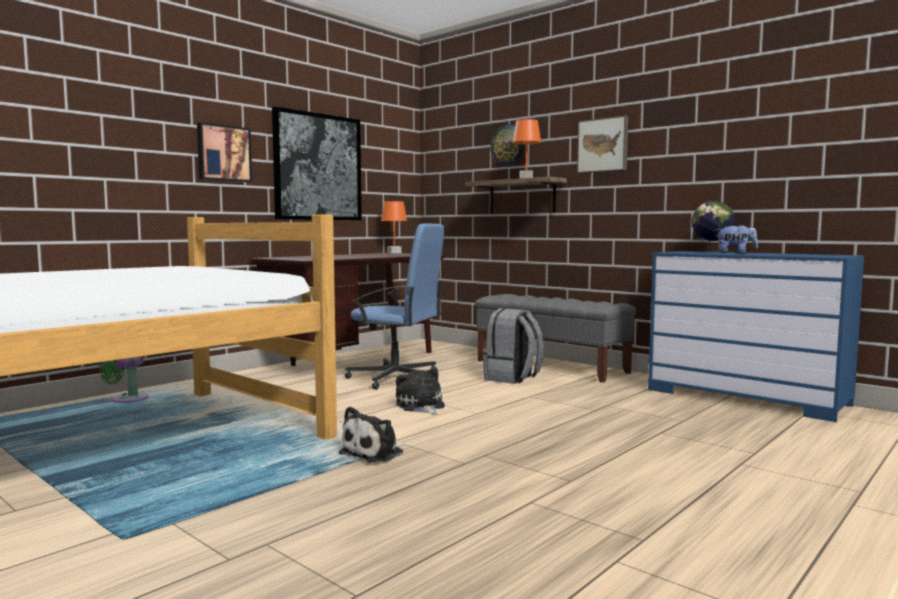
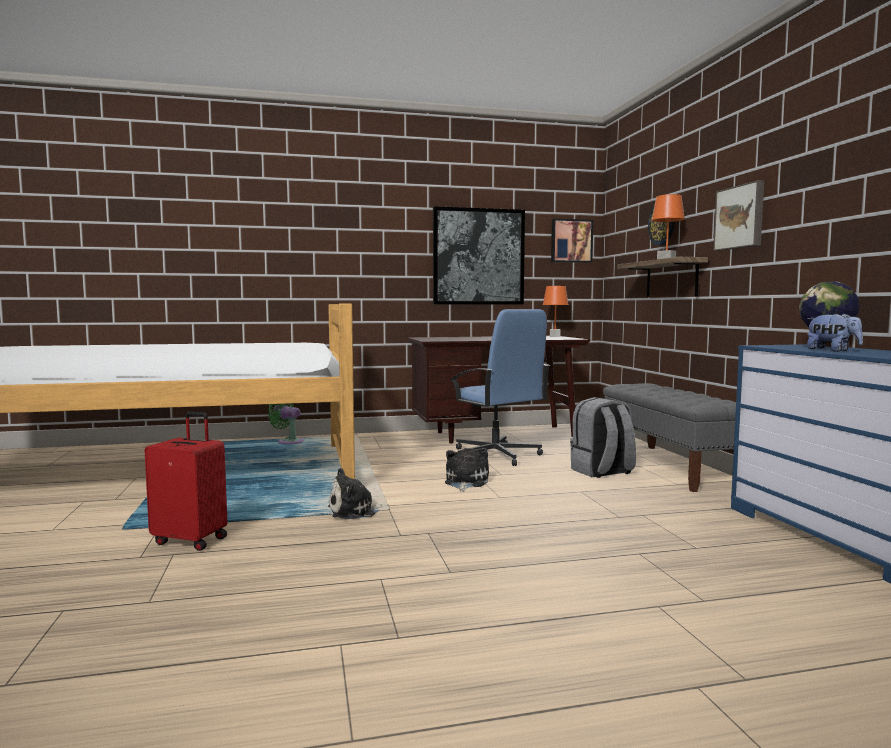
camera: 35 degrees right, 0 degrees up
picture [197,122,252,182] -> picture moved to [551,219,593,263]
none -> red suitcase [145,412,227,551]

